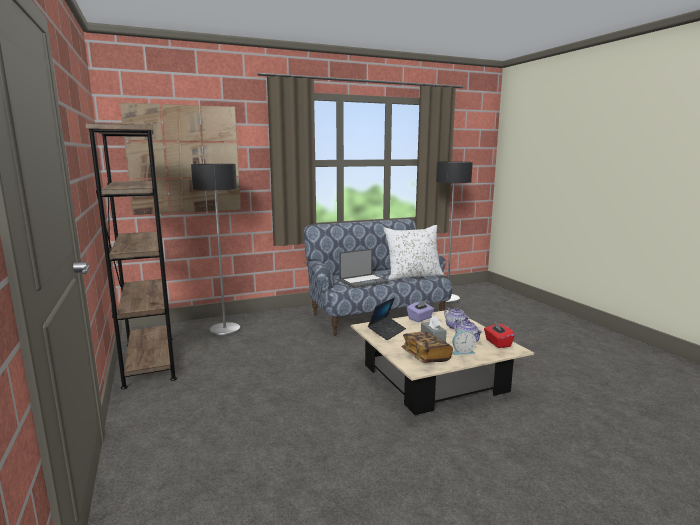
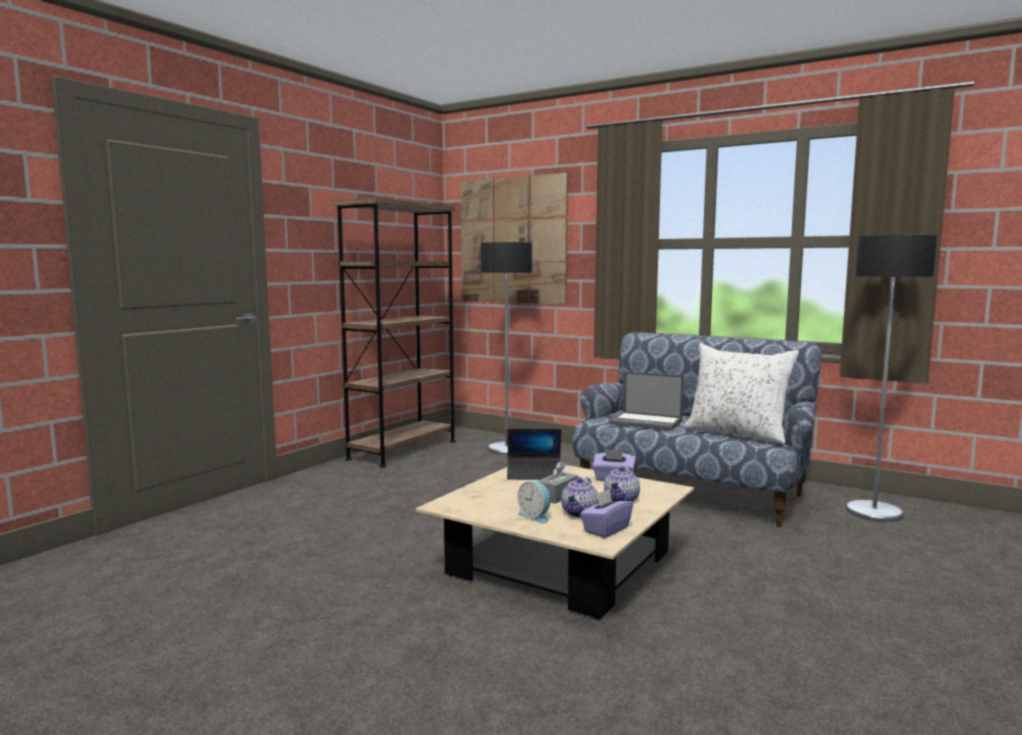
camera: 55 degrees right, 5 degrees down
book [401,331,453,363] -> none
red tissue box [484,321,515,348] -> purple tissue box [580,489,633,538]

